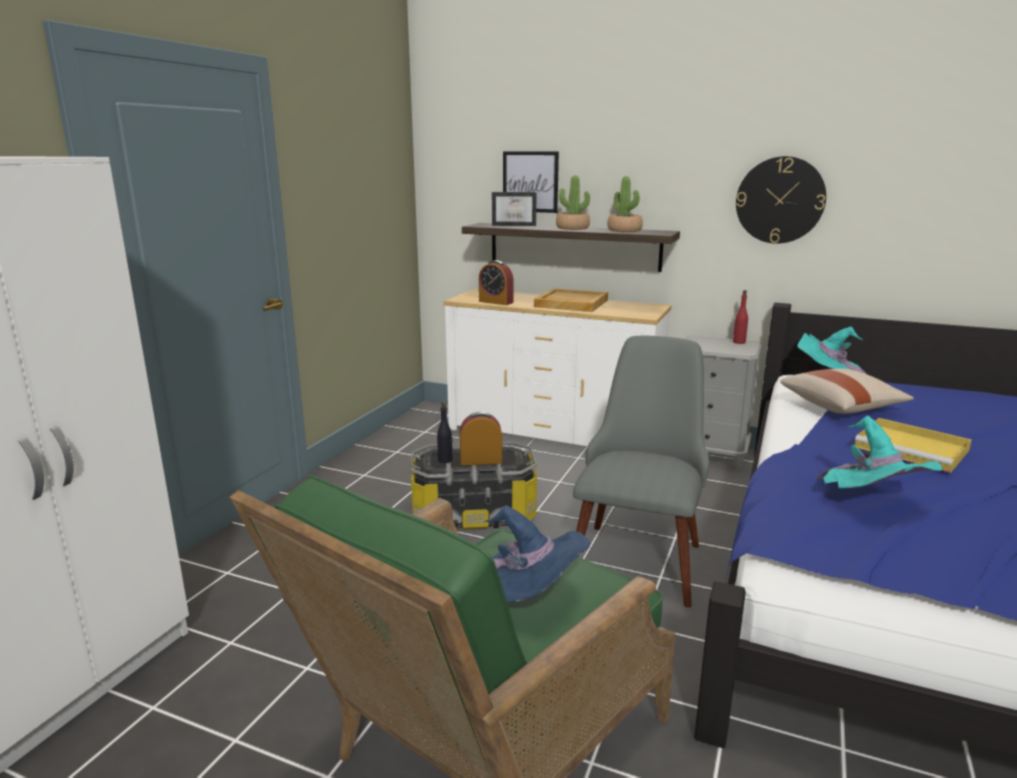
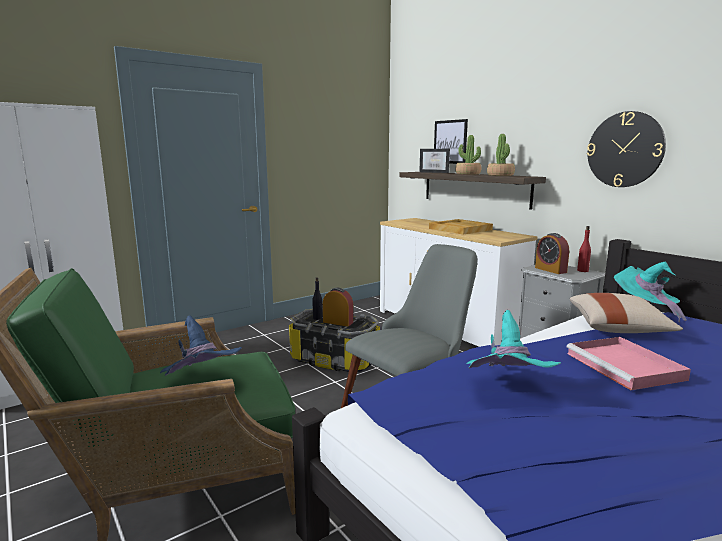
camera: 30 degrees right, 5 degrees down
alarm clock [479,260,513,305] -> alarm clock moved to [535,233,569,274]
yellow tray [855,418,972,473] -> pink tray [567,337,691,390]

